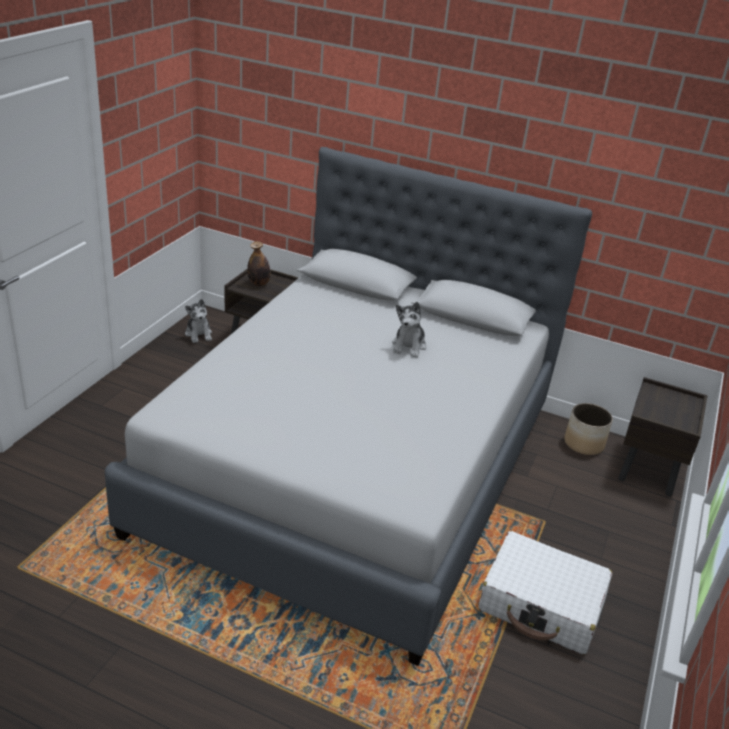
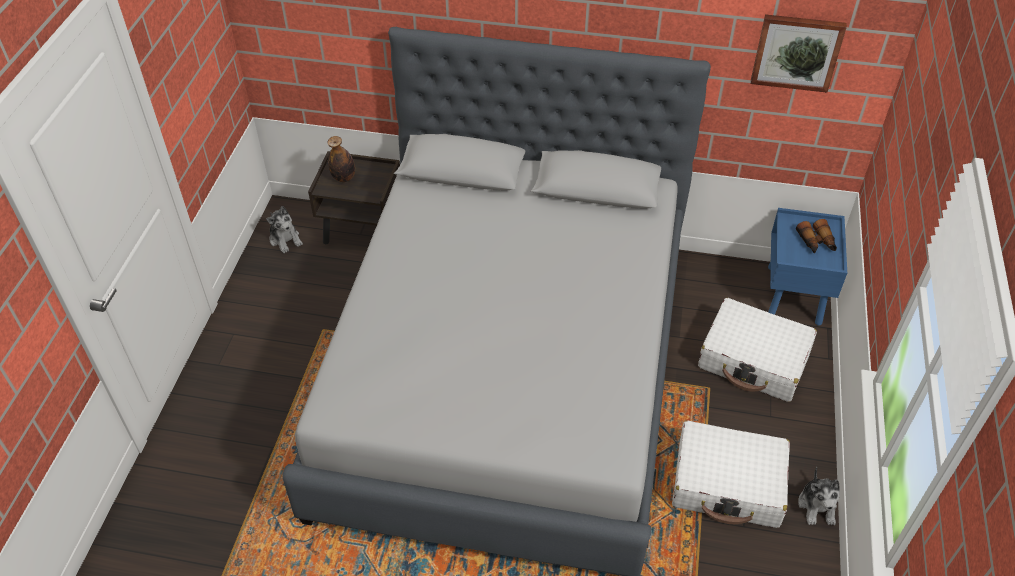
camera: 10 degrees left, 15 degrees up
plush toy [392,302,426,358] -> plush toy moved to [798,467,840,525]
planter [564,403,613,455] -> none
brown nightstand [618,377,708,497] -> blue nightstand [768,208,847,326]
none -> white suitcase [698,298,817,402]
none -> picture [751,14,847,93]
none -> binoculars [796,219,837,254]

